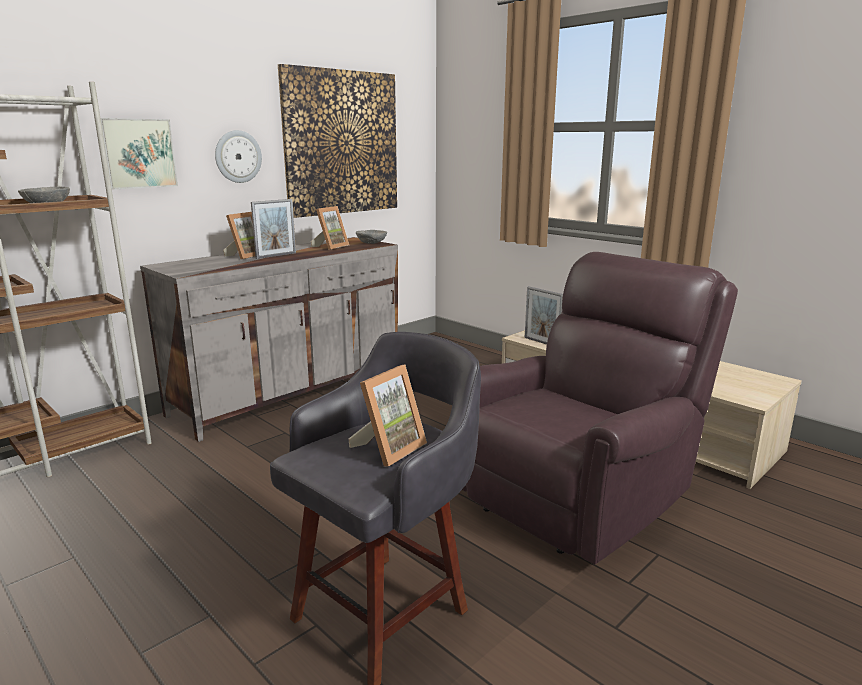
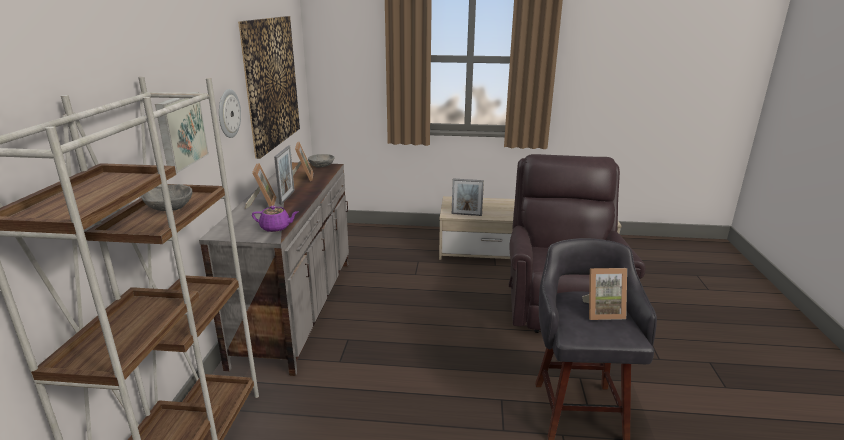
camera: 40 degrees left, 5 degrees up
picture frame [348,365,427,466] -> picture frame turned 90 degrees clockwise [582,268,627,320]
none -> purple teapot [252,205,298,232]

